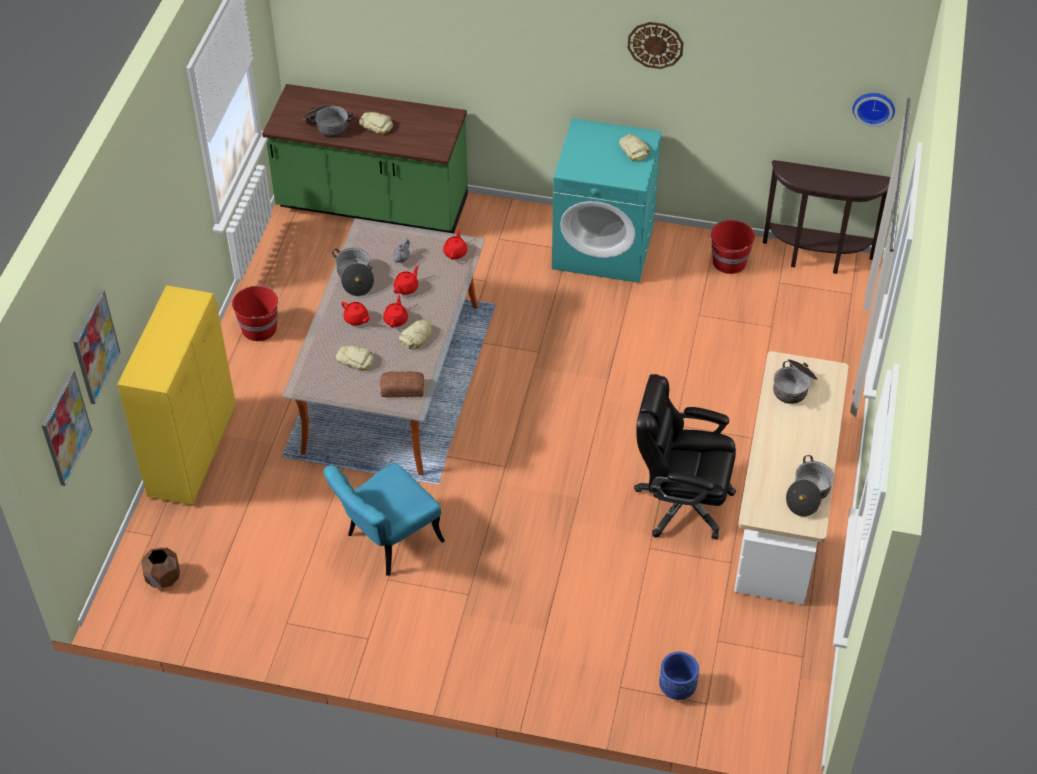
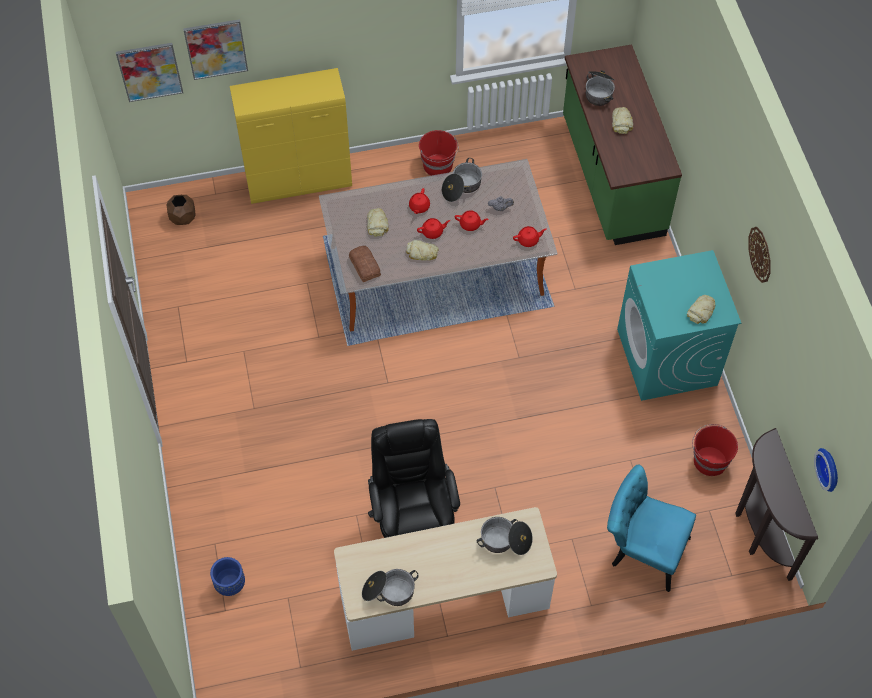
camera: 65 degrees right, 10 degrees up
turquoise chair [324,462,445,576] -> turquoise chair moved to [607,464,696,592]

